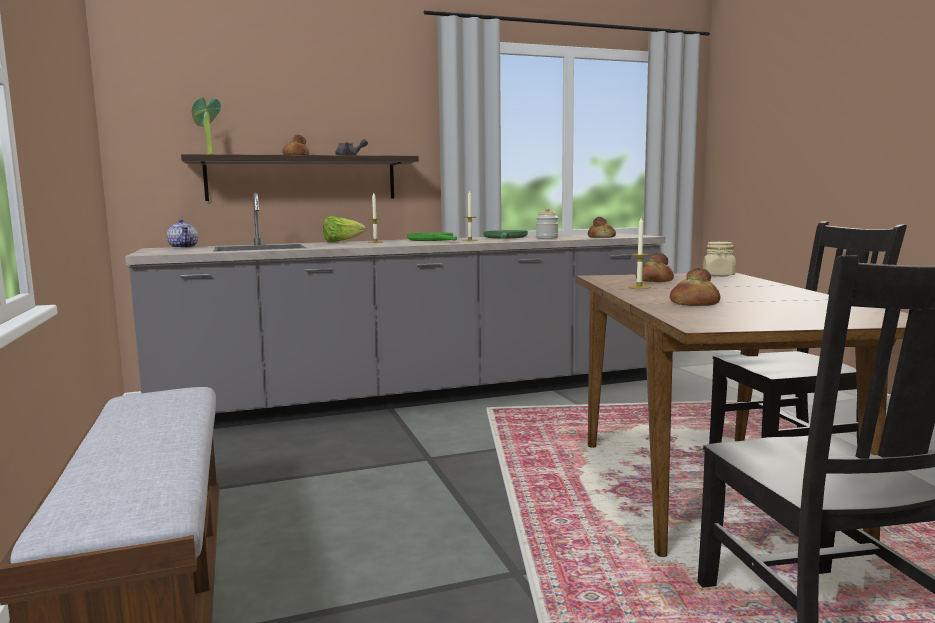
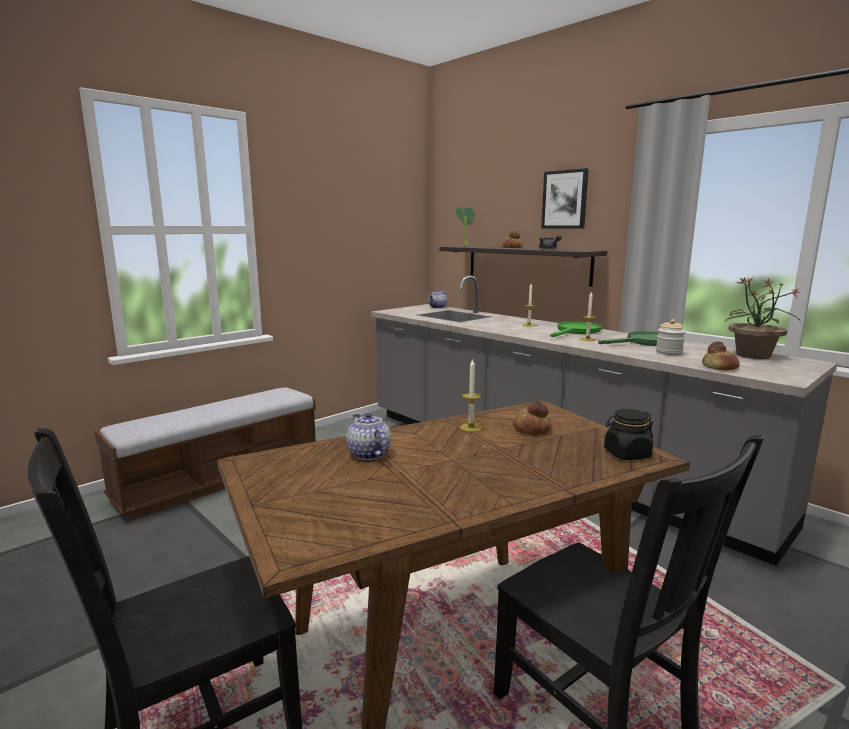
camera: 65 degrees right, 5 degrees up
lettuce [323,216,366,242] -> none
bread [670,268,720,306] -> teapot [346,412,391,460]
beige jar [703,242,736,277] -> black jar [604,409,653,460]
none -> picture [541,168,589,229]
none -> potted plant [725,277,800,359]

